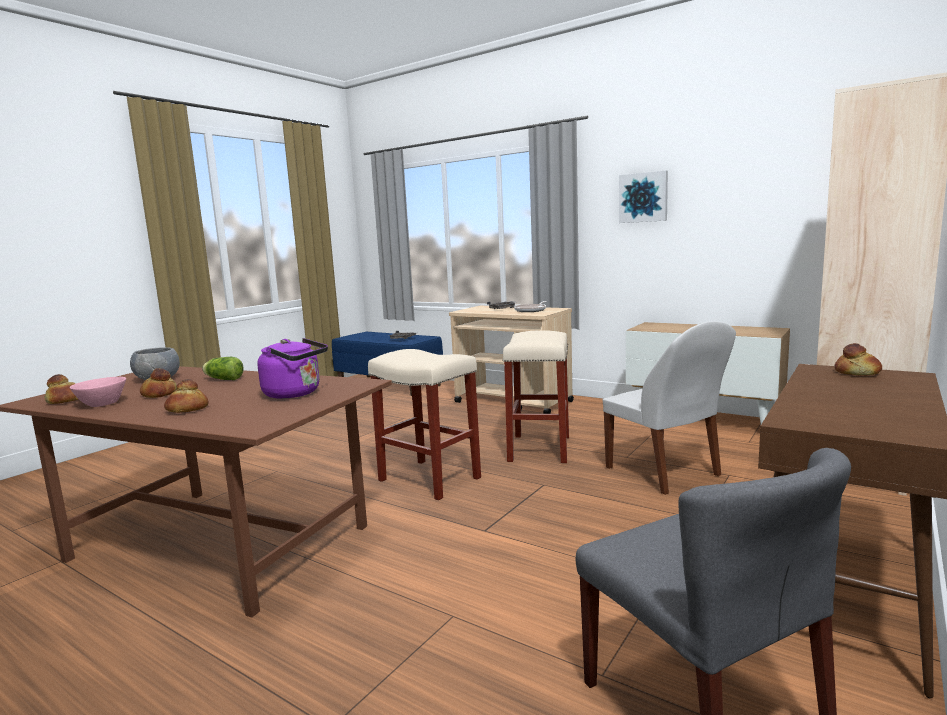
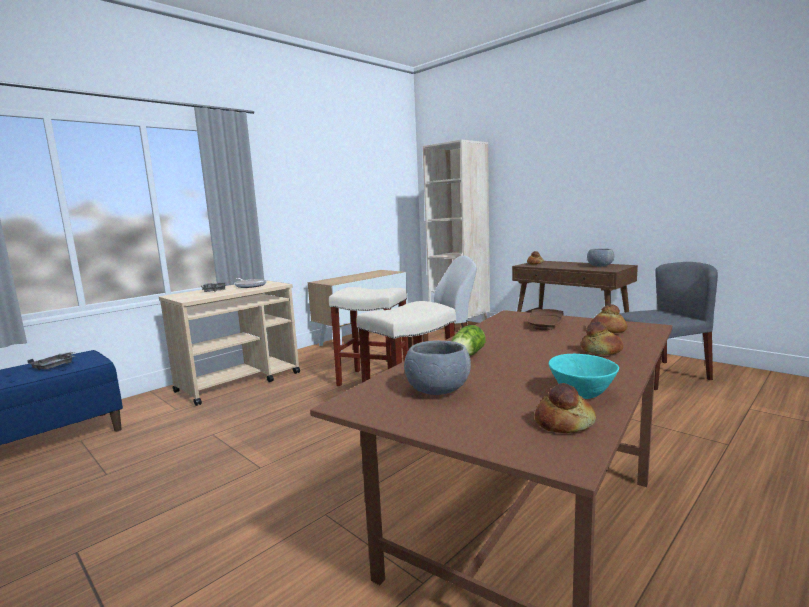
camera: 80 degrees left, 0 degrees up
pink bowl [69,377,126,407] -> turquoise bowl [549,354,619,399]
bread [140,368,177,398] -> bread moved to [590,304,627,333]
purple kettle [257,338,328,399] -> brown plate [528,309,564,330]
picture [619,170,668,223] -> none
none -> grey bowl [587,249,614,267]

